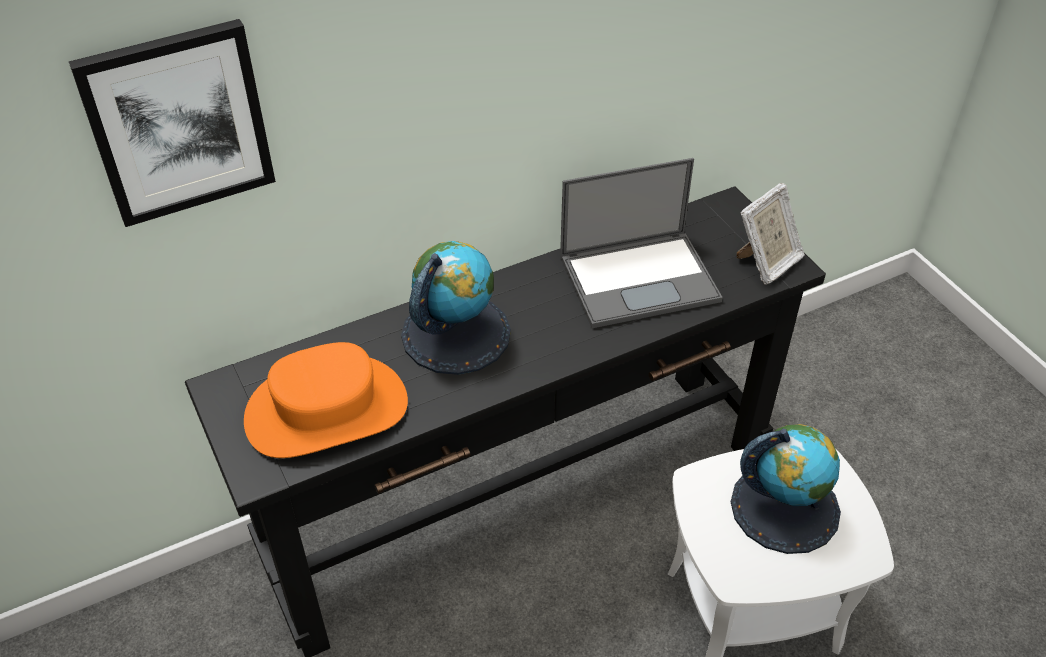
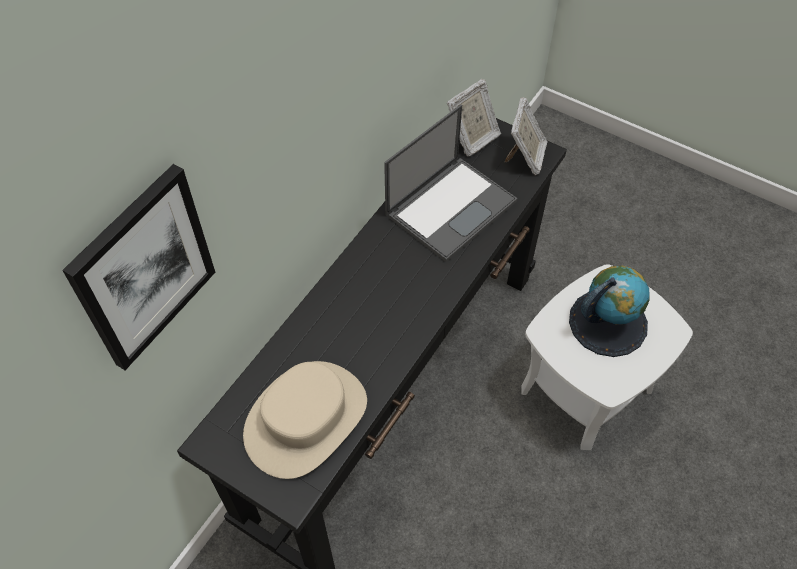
camera: 30 degrees left, 10 degrees up
orange hat [244,342,408,458] -> beige hat [243,361,367,479]
globe [401,241,511,375] -> none
none -> picture frame [447,79,501,156]

